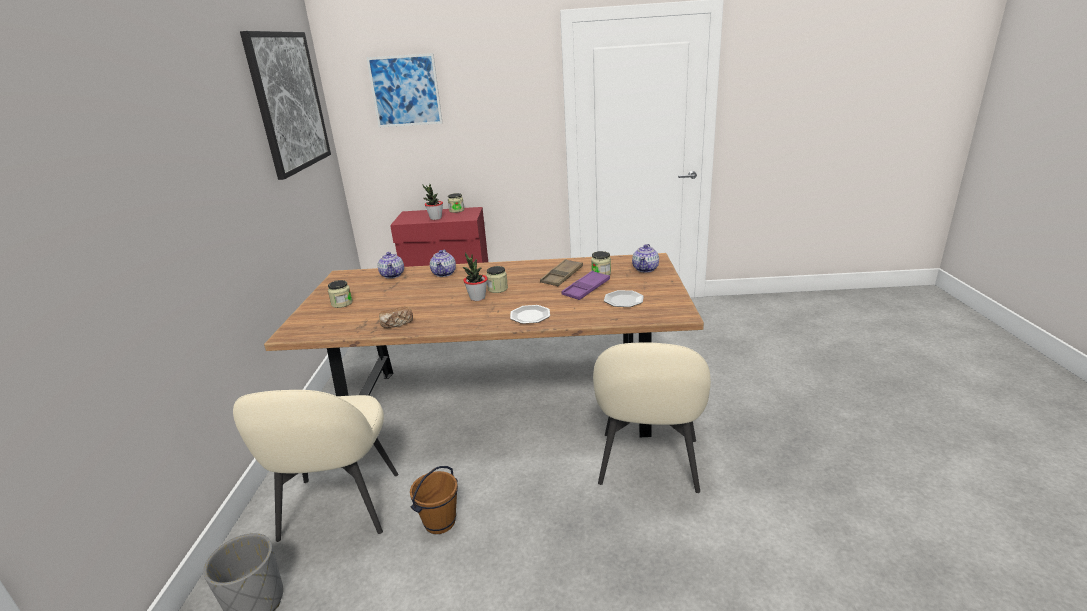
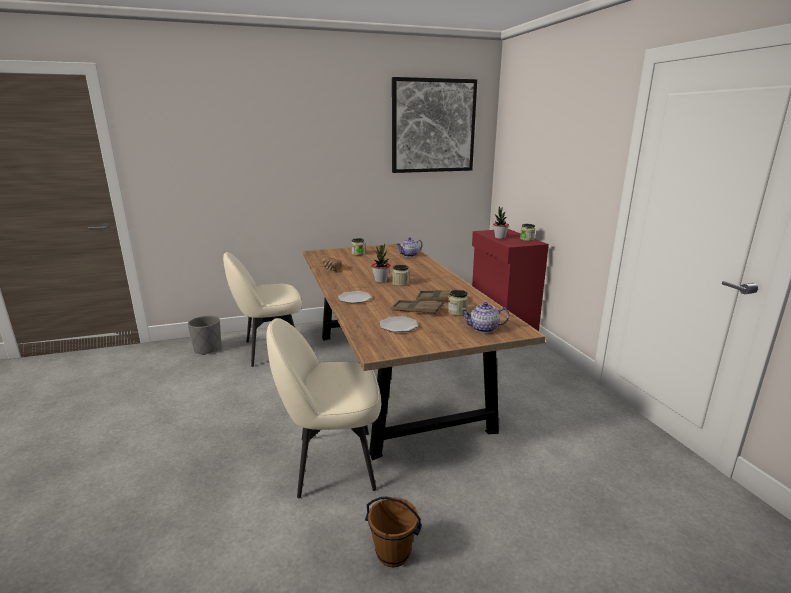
camera: 70 degrees right, 5 degrees down
picture [366,53,443,127] -> none
brown bucket [410,466,458,534] -> brown bucket moved to [365,496,422,568]
teapot [430,249,456,277] -> none
purple tray [561,270,610,300] -> brown tray [391,300,443,314]

